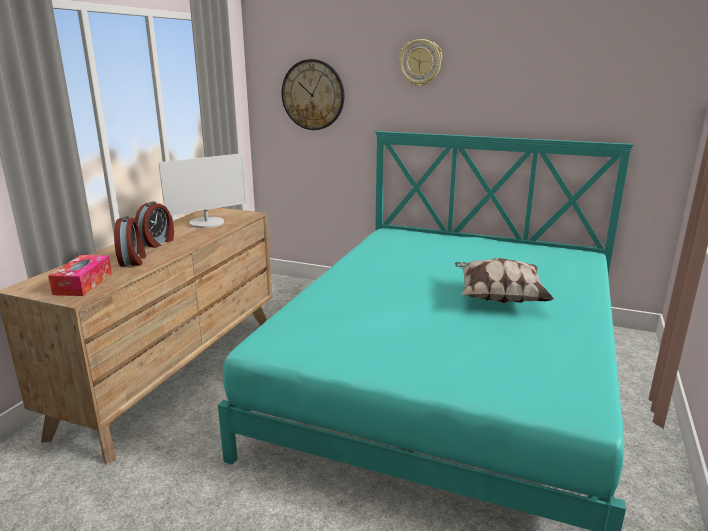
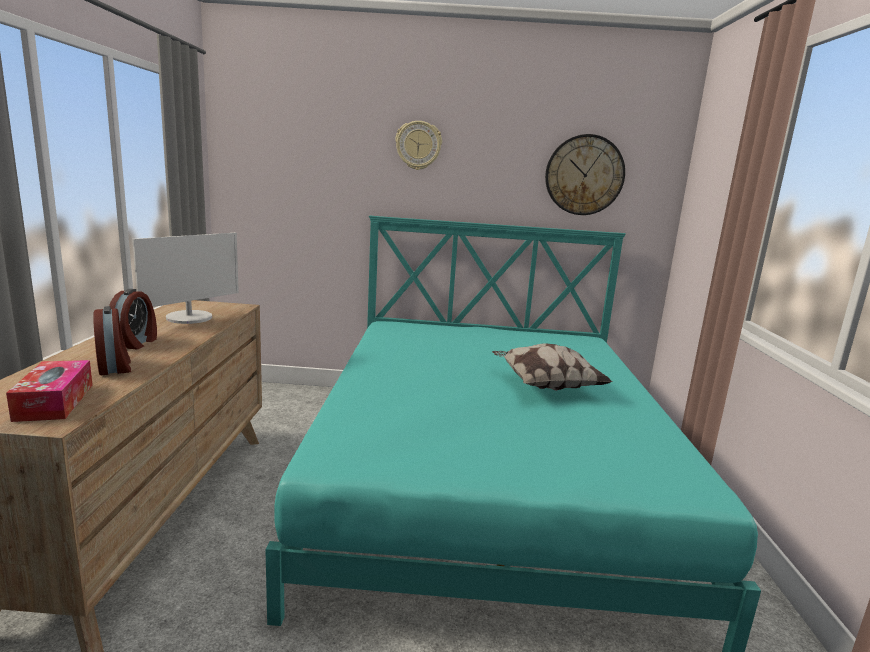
camera: 20 degrees left, 5 degrees down
wall clock [281,59,344,130] -> wall clock moved to [545,134,625,215]

